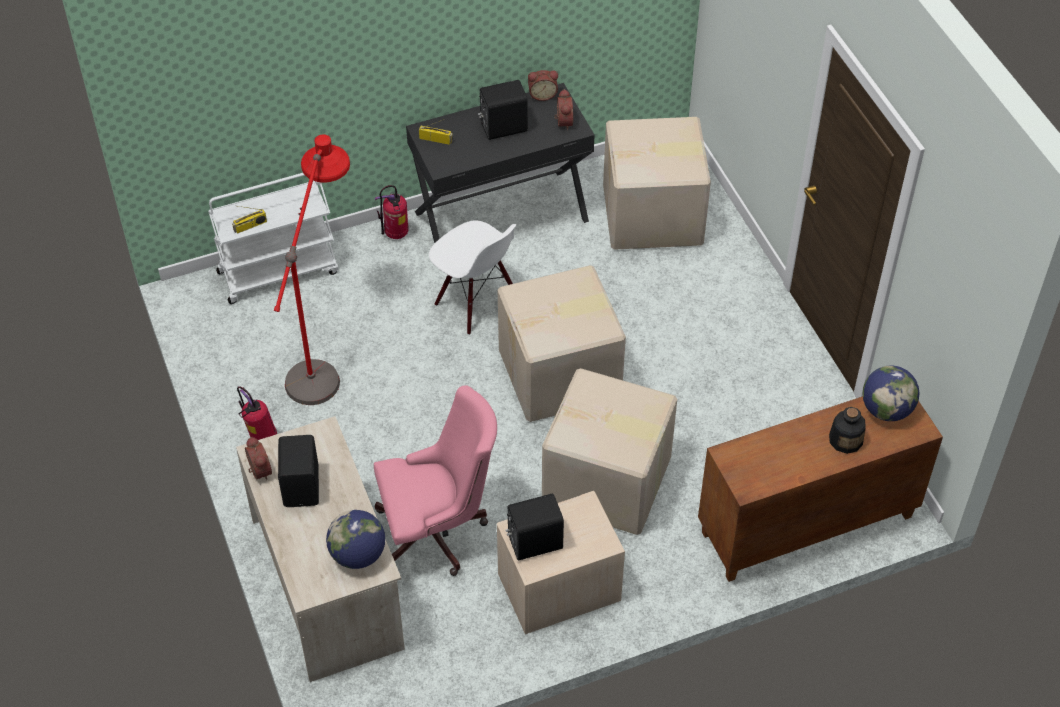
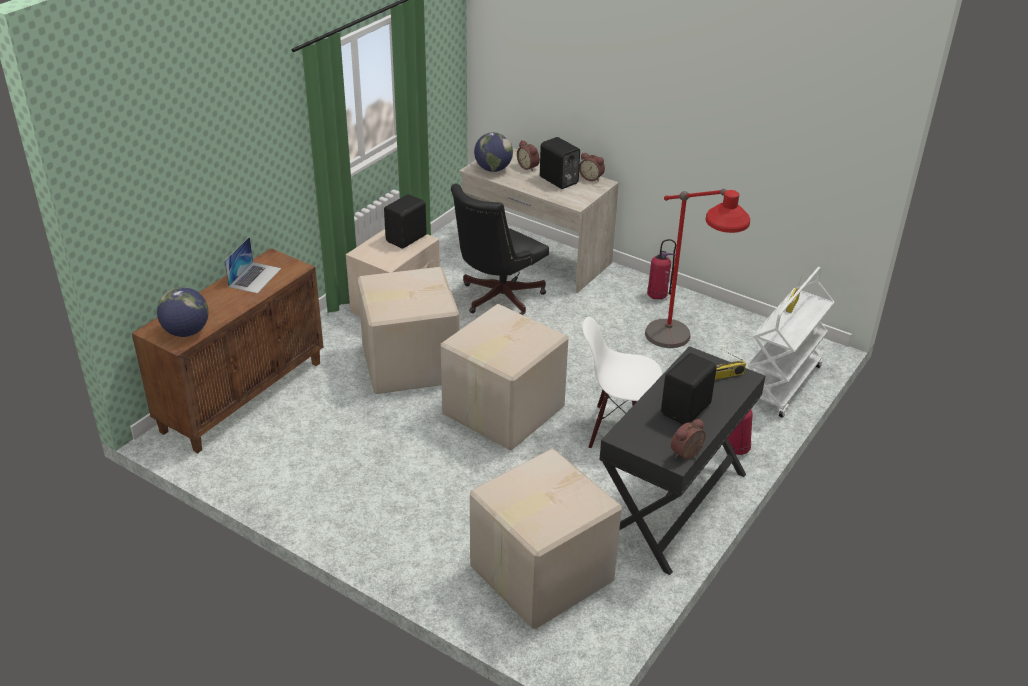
camera: 145 degrees right, 15 degrees down
pink office chair [374,385,497,576] -> black office chair [451,183,549,315]
alarm clock [554,89,573,130] -> alarm clock moved to [517,140,540,171]
bottle [829,407,866,454] -> none
none -> laptop [224,237,281,294]

